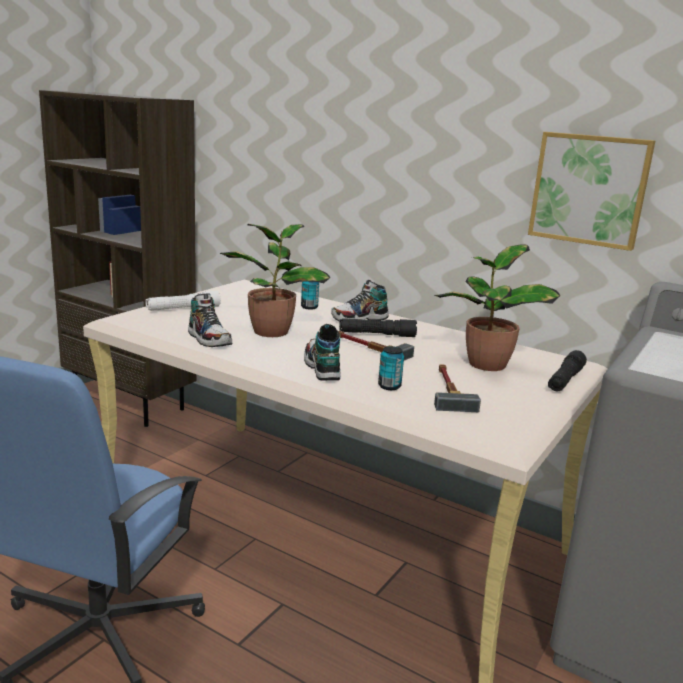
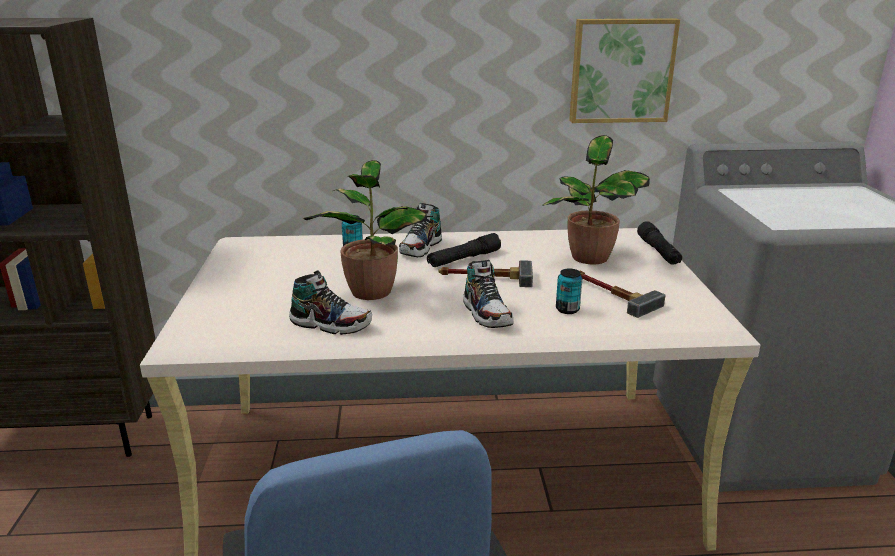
camera: 35 degrees left, 5 degrees up
white flashlight [145,291,221,311] -> none
shoe [304,324,341,381] -> shoe turned 150 degrees counterclockwise [463,260,514,328]

